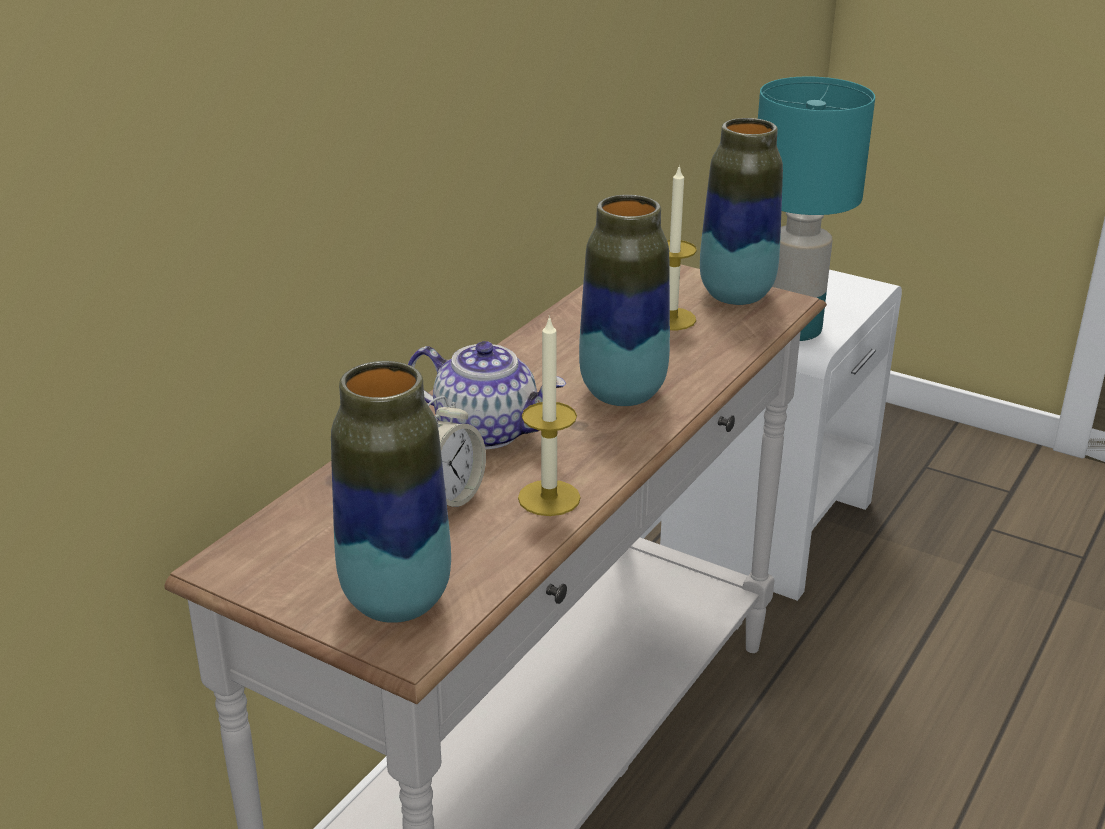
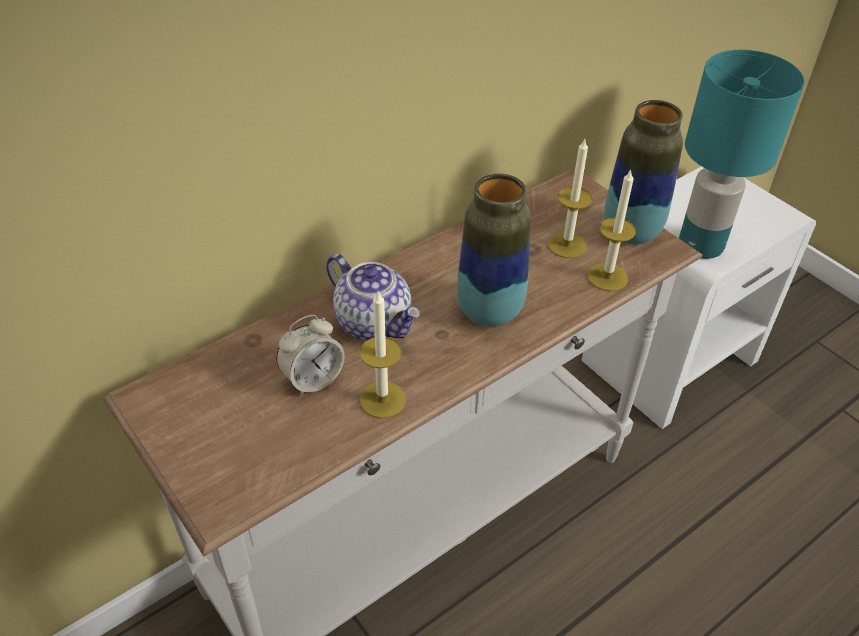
camera: 20 degrees right, 15 degrees up
vase [331,361,451,623] -> none
none -> candle [587,169,636,291]

